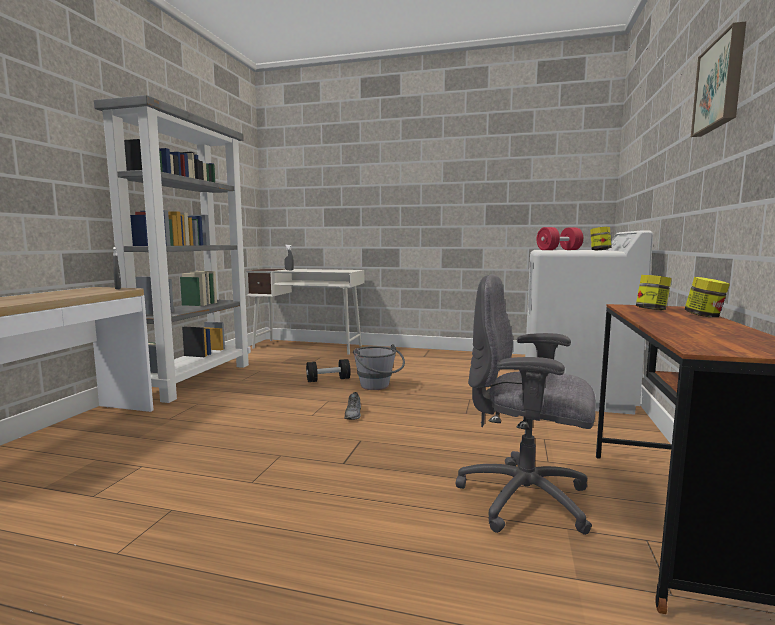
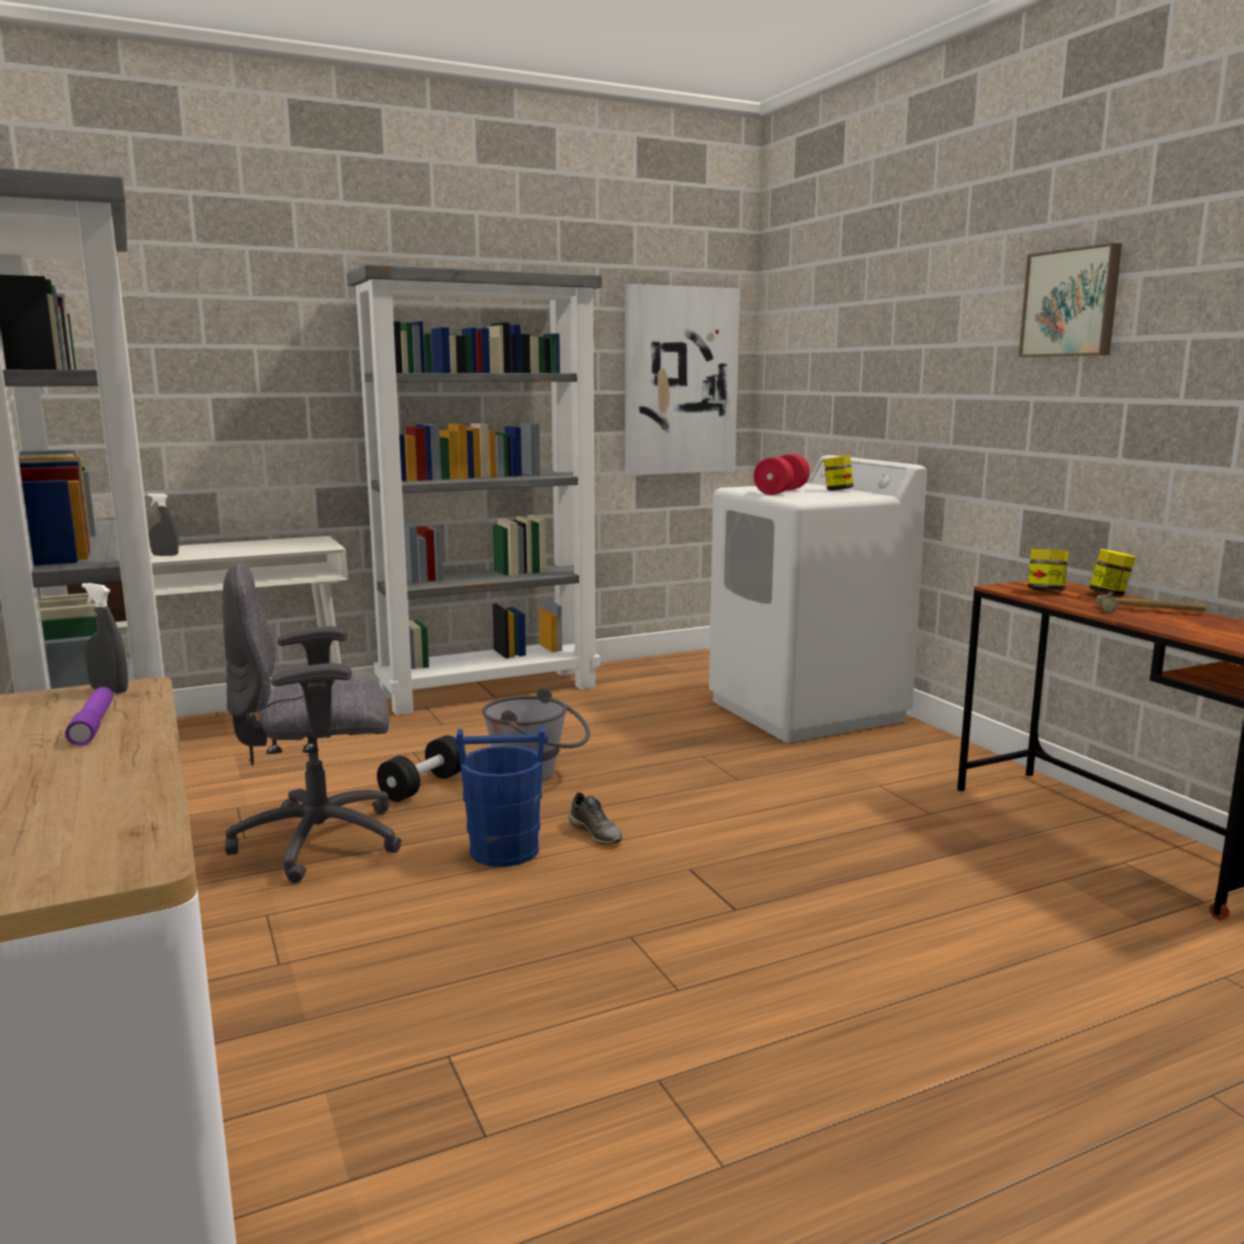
camera: 40 degrees left, 5 degrees up
grey office chair [455,274,596,535] -> grey office chair moved to [223,563,402,883]
none -> purple flashlight [65,687,113,746]
none -> grey bookcase [347,264,602,715]
none -> blue bucket [454,727,548,867]
none -> picture [625,284,740,476]
none -> hammer [1096,593,1206,613]

